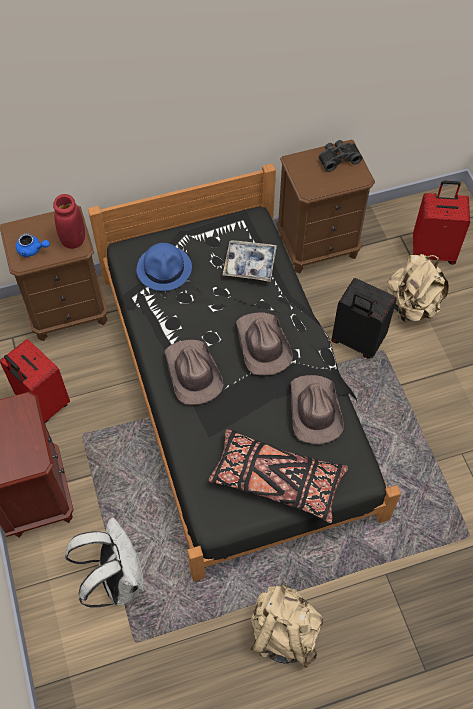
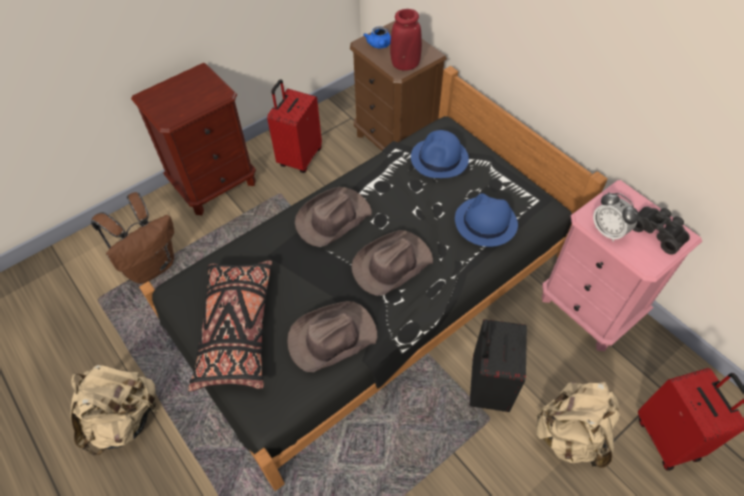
camera: 70 degrees right, 5 degrees down
white backpack [65,517,144,608] -> brown backpack [91,192,174,284]
tray [223,240,277,282] -> blue hat [455,193,518,247]
brown nightstand [276,140,375,273] -> pink nightstand [542,180,702,351]
none -> alarm clock [593,192,639,242]

